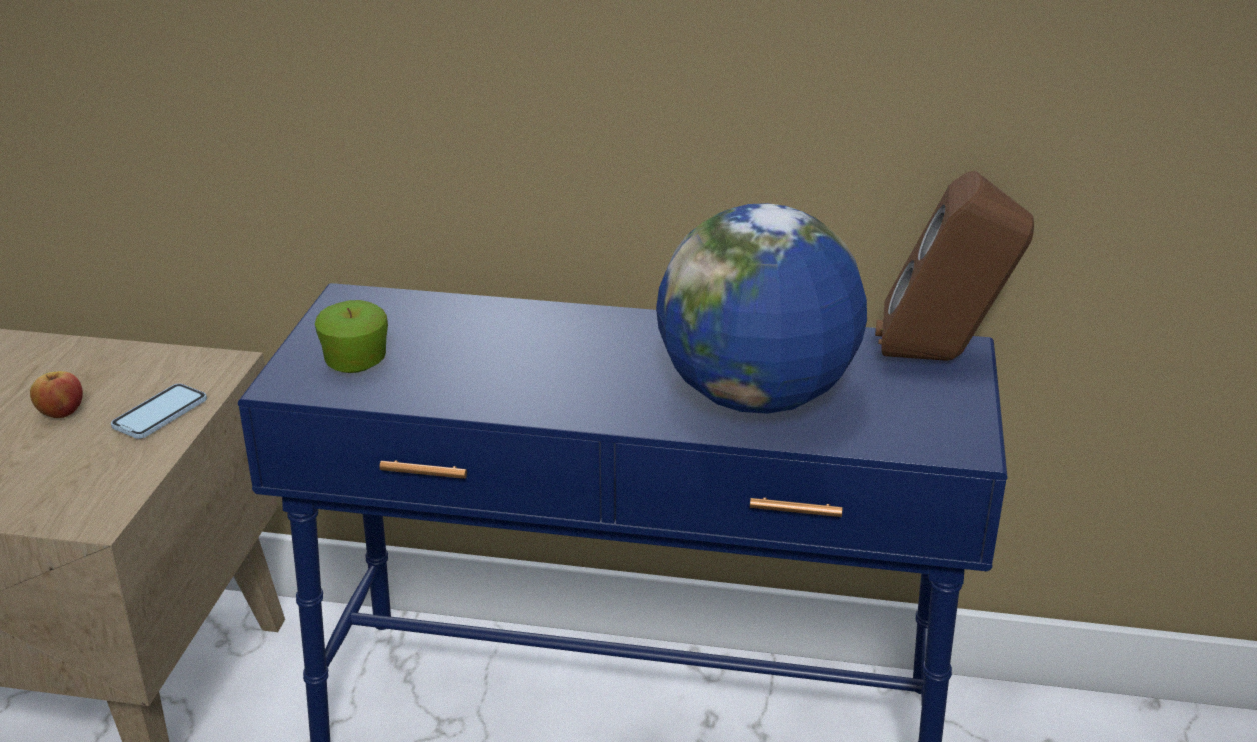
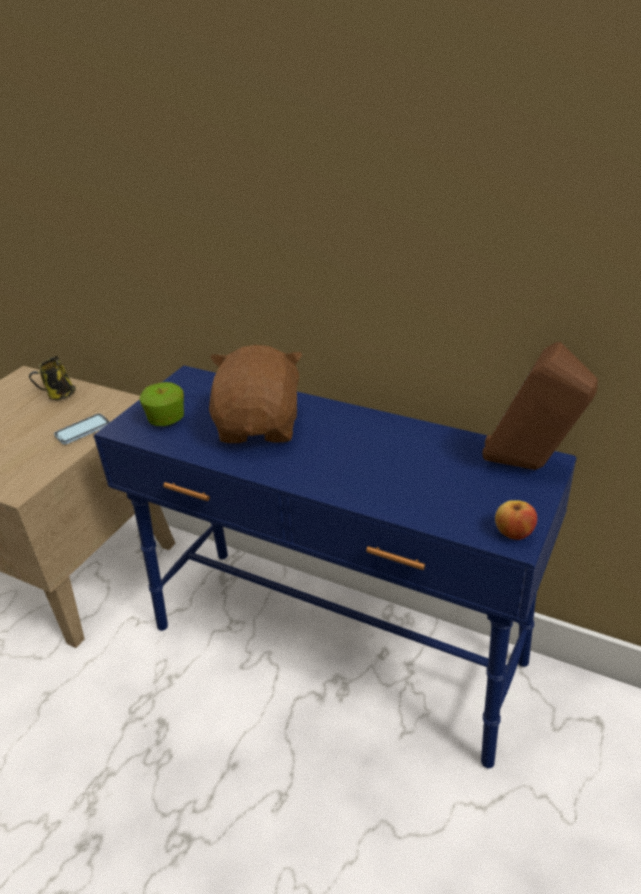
camera: 20 degrees right, 5 degrees up
apple [30,371,83,418] -> apple moved to [495,500,537,540]
globe [656,203,867,414] -> none
none -> mug [29,356,75,400]
none -> brown plush toy [209,345,302,443]

